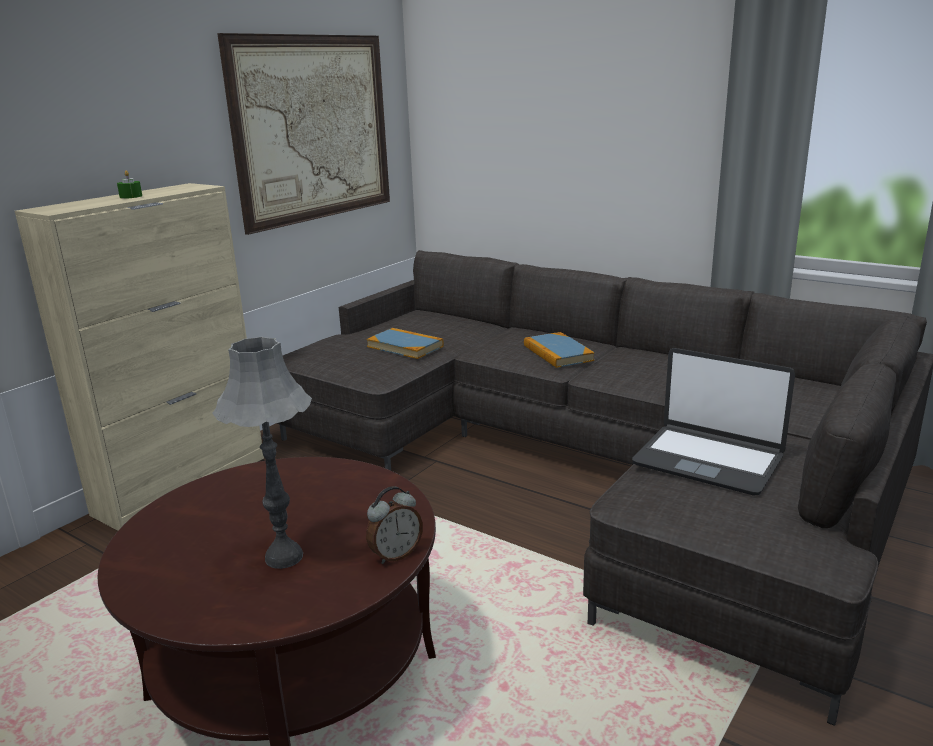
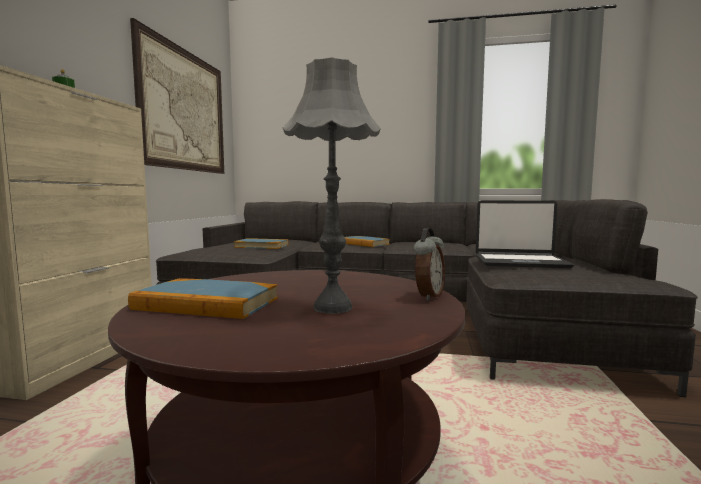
camera: 25 degrees left, 15 degrees down
none -> book [128,278,278,319]

